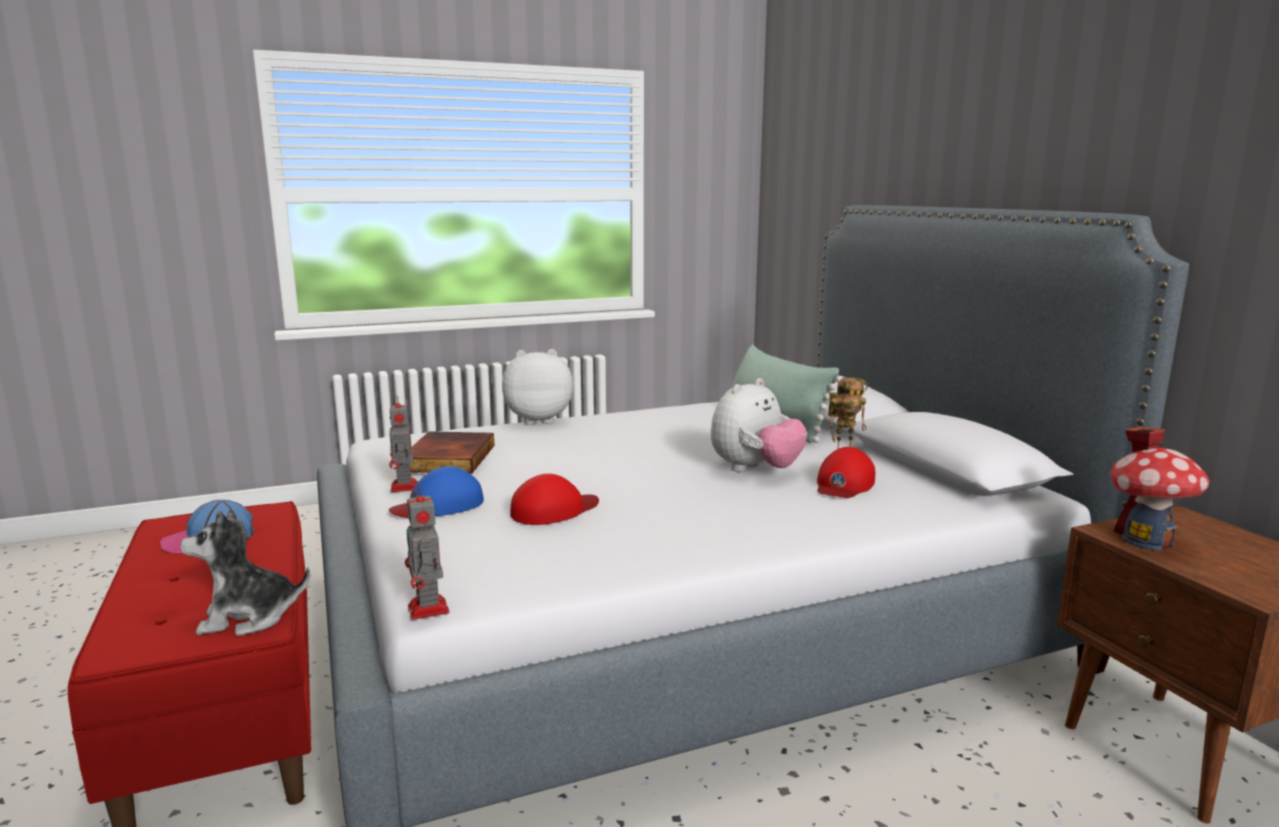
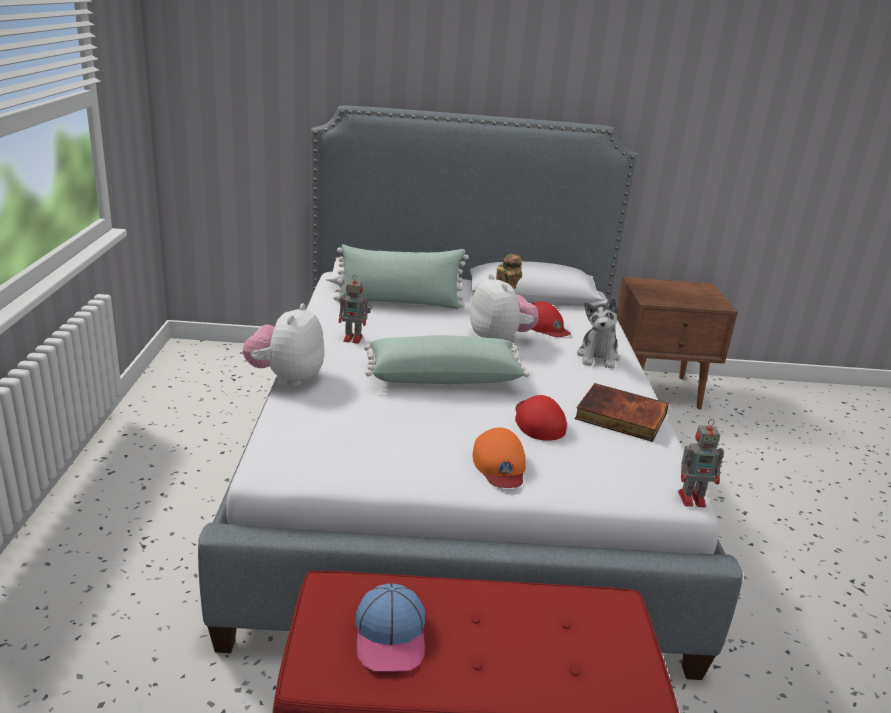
camera: 70 degrees left, 10 degrees up
plush toy [181,509,310,636] -> plush toy moved to [577,297,620,369]
toy robot [389,395,418,492] -> toy robot moved to [339,275,371,344]
blue cap [389,466,484,518] -> orange cap [473,428,526,488]
book [410,431,494,474] -> book moved to [575,383,669,442]
toy house [1110,427,1209,551] -> none
none -> green pillow [364,335,530,384]

